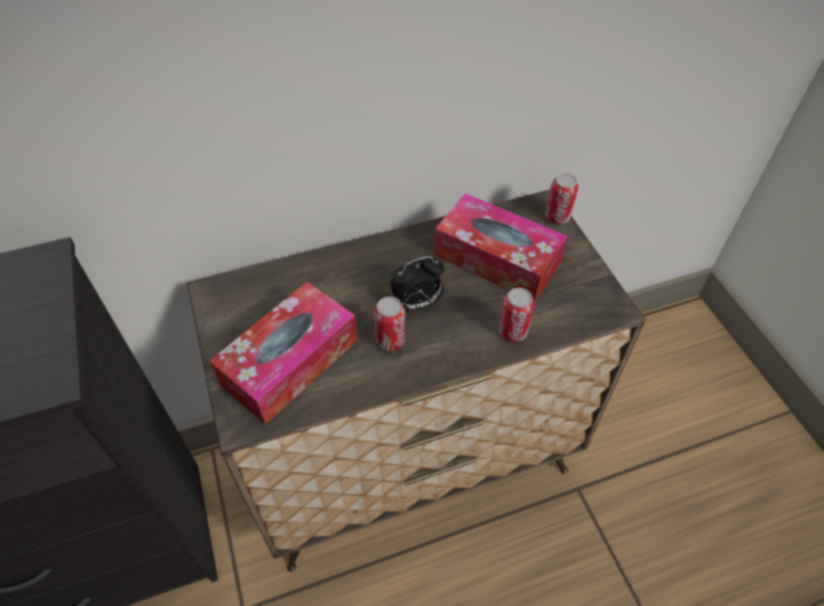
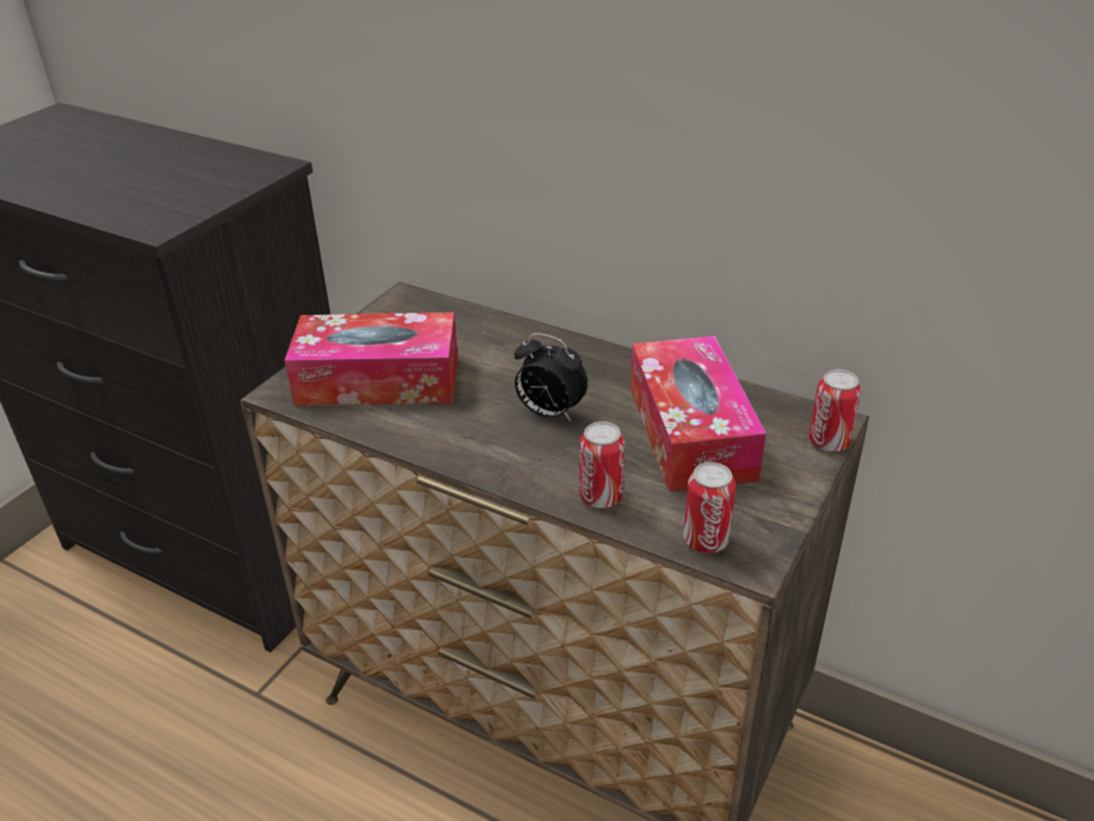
camera: 50 degrees right, 15 degrees down
can [374,296,405,351] -> can moved to [683,462,736,553]

